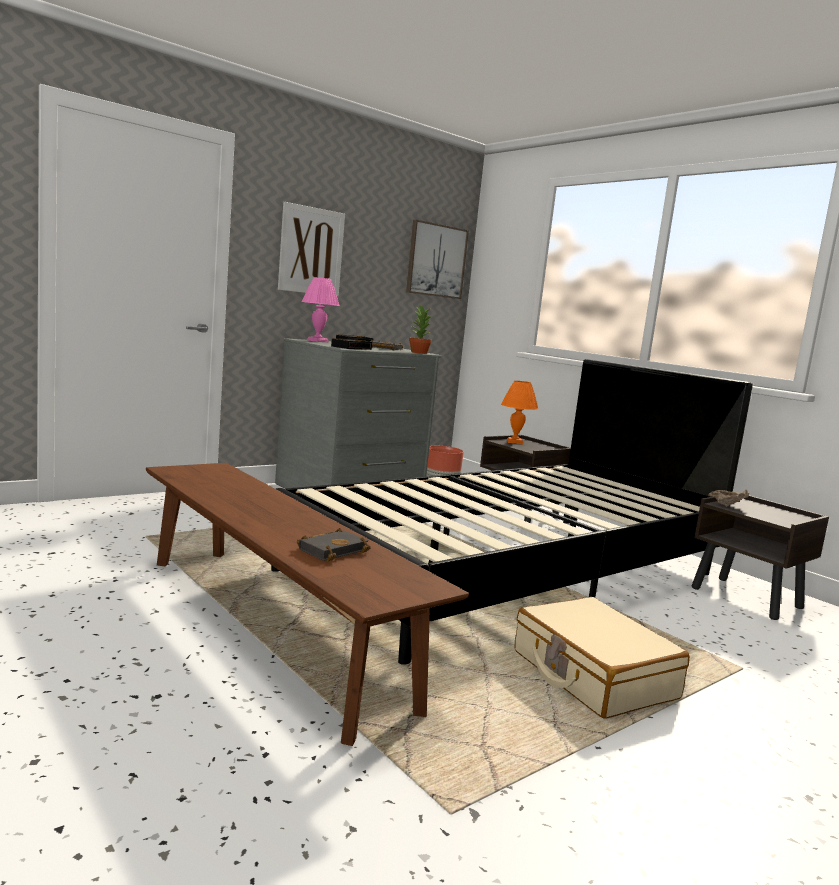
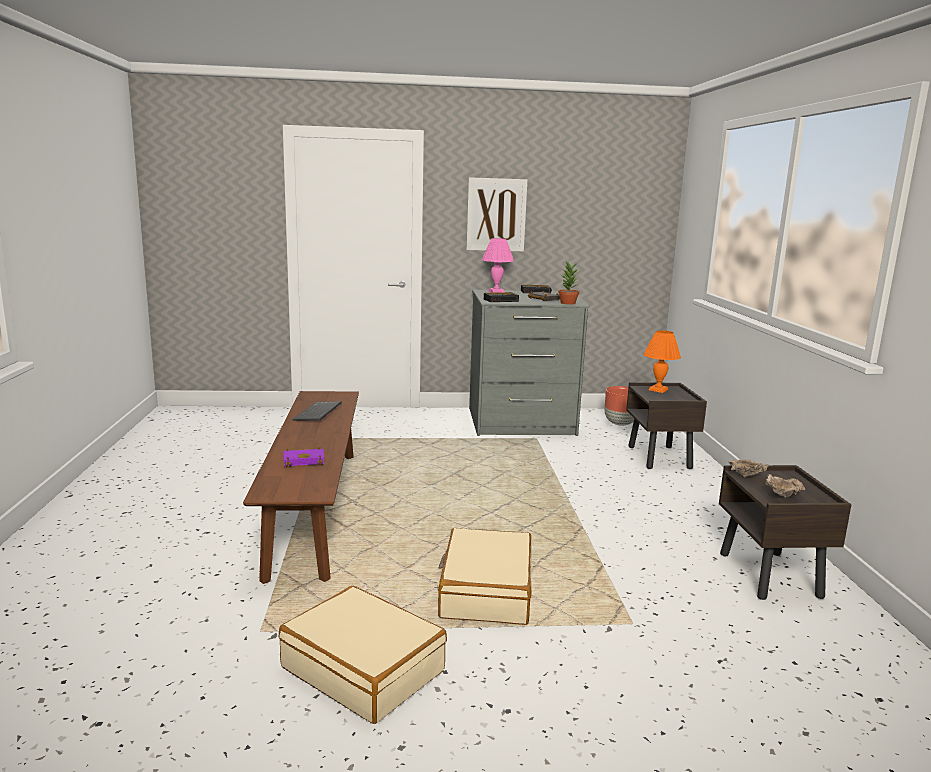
camera: 35 degrees right, 5 degrees up
black bed [271,359,753,665] -> none
black book [297,528,371,562] -> purple book [283,447,325,467]
picture [406,220,469,299] -> none
none -> beige suitcase [279,586,447,724]
none -> keyboard [293,401,342,421]
none -> beige bowl [766,474,805,498]

